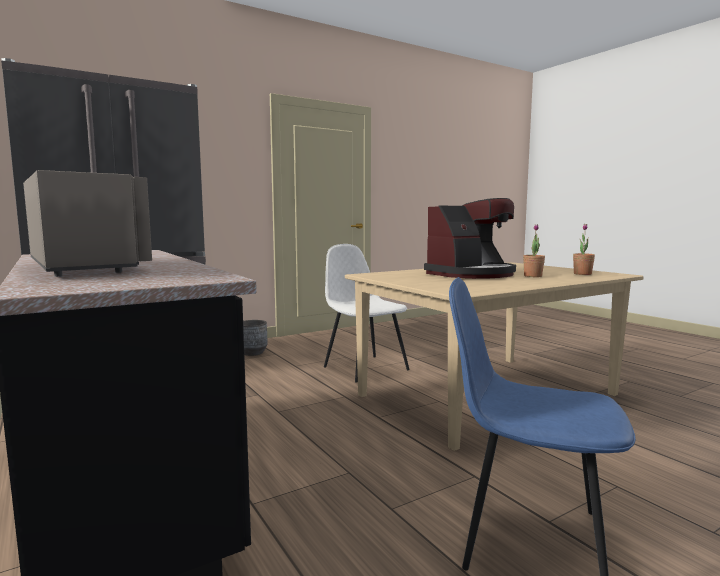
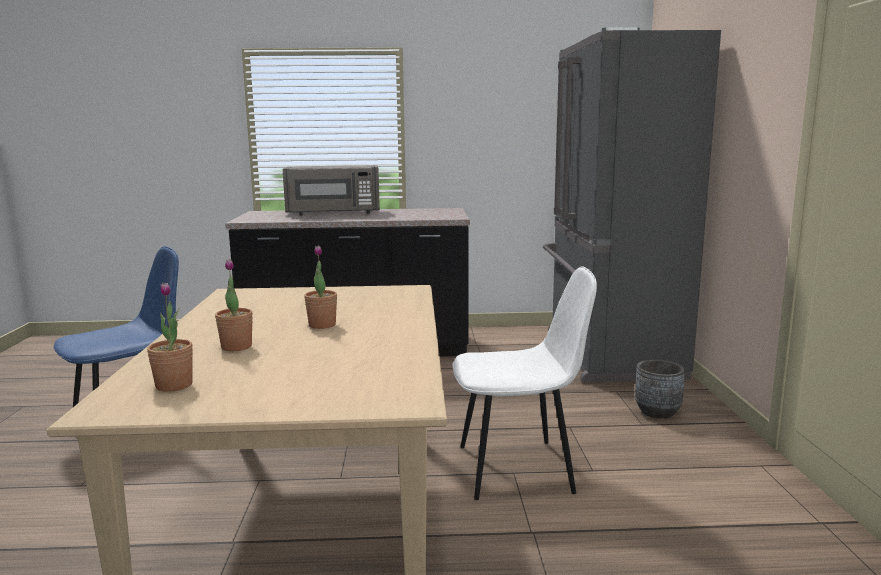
camera: 120 degrees right, 5 degrees up
coffee machine [424,198,516,279] -> potted plant [304,246,337,329]

